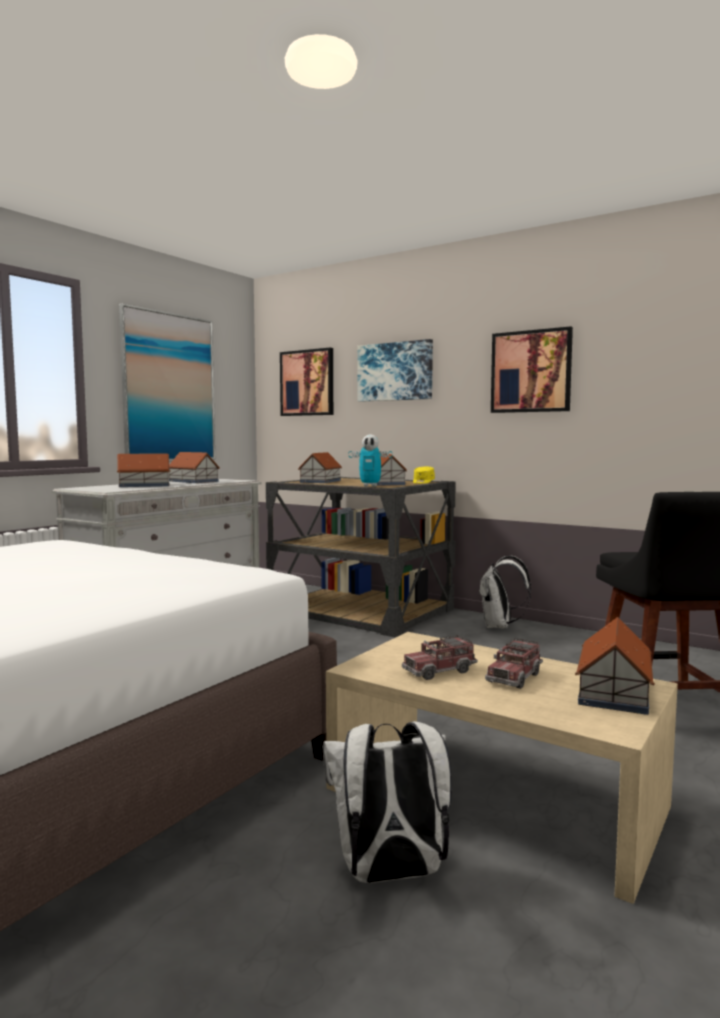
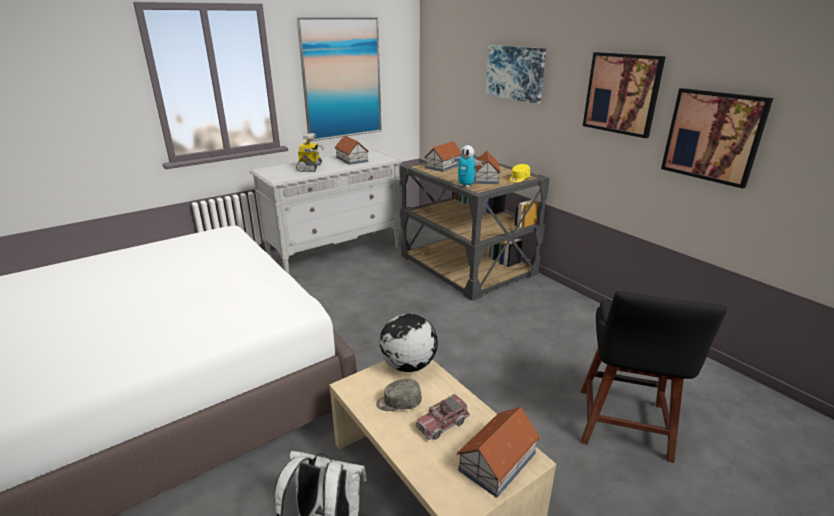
camera: 20 degrees right, 20 degrees up
toy house [117,453,170,487] -> toy robot [296,133,324,172]
picture [280,348,333,416] -> picture moved to [661,88,773,189]
toy truck [402,635,478,680] -> grey cap [376,379,422,411]
white backpack [479,556,531,628] -> none
none -> globe [379,313,438,372]

